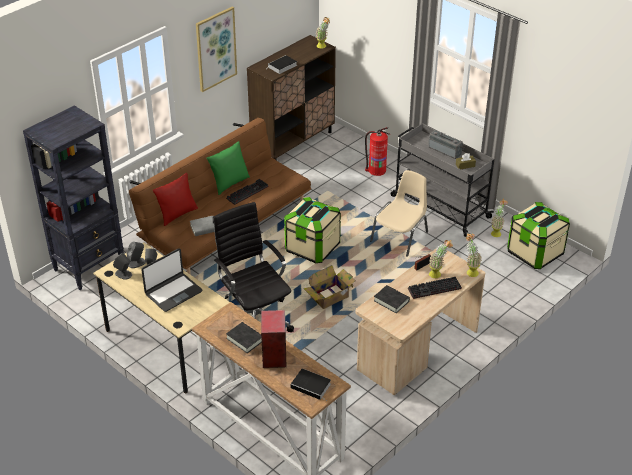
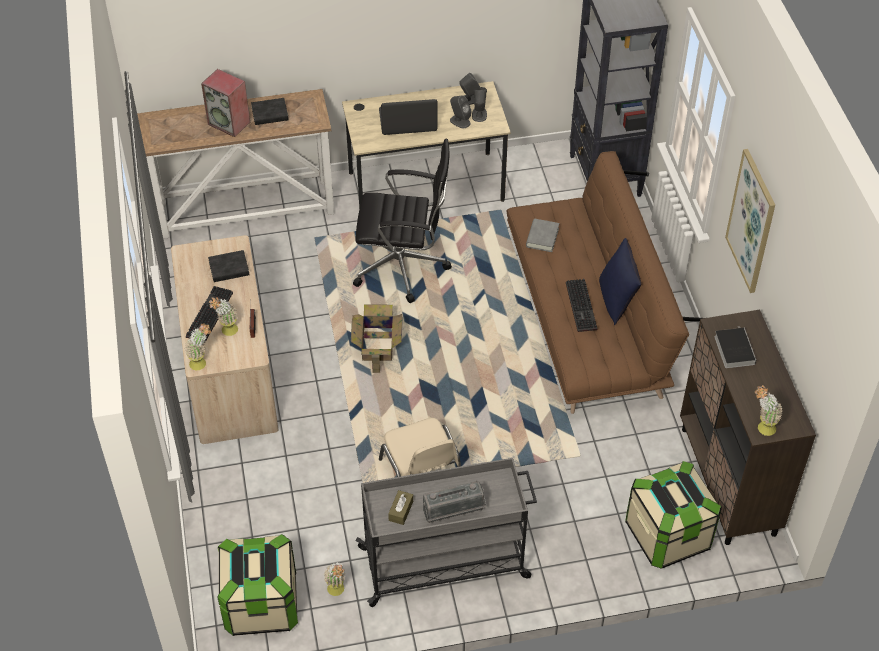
camera: 125 degrees right, 10 degrees up
laptop [141,248,202,312] -> laptop turned 90 degrees clockwise [379,99,437,135]
red pillow [153,173,198,226] -> none
green pillow [206,141,250,195] -> blue pillow [599,238,641,325]
storage box [284,197,341,263] -> storage box moved to [625,461,722,569]
book [291,368,331,401] -> none
fire extinguisher [365,127,390,176] -> none

